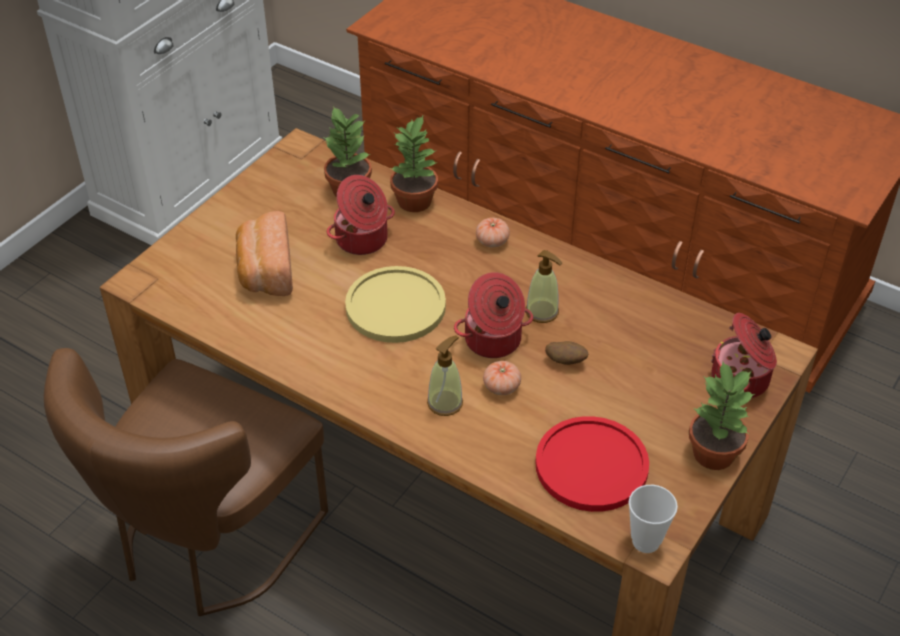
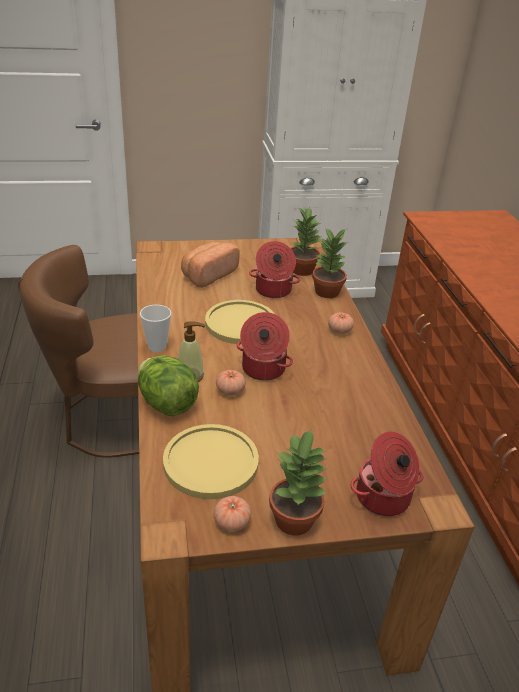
camera: 45 degrees right, 10 degrees down
soap dispenser [526,250,562,323] -> none
red plate [535,416,649,512] -> yellow plate [163,424,259,499]
potato [545,341,588,365] -> none
cup [629,485,678,553] -> cup moved to [140,305,171,352]
none -> lettuce [138,355,199,416]
none -> tomato [214,496,251,532]

